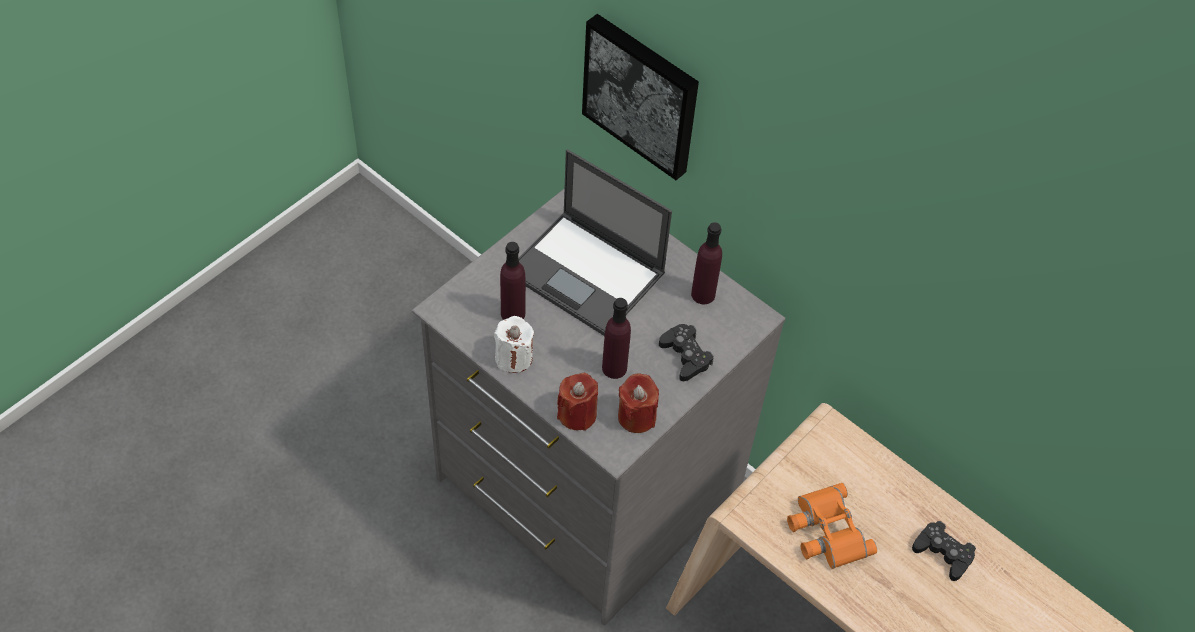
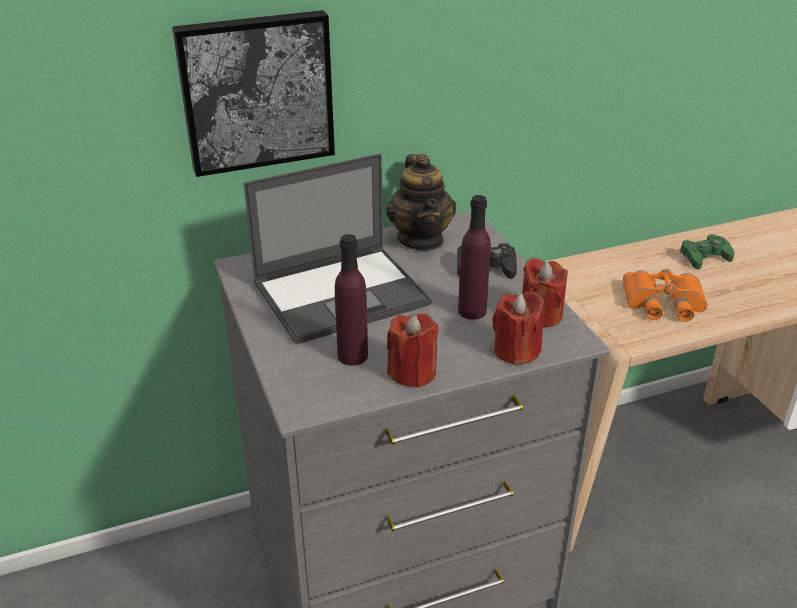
camera: 60 degrees left, 20 degrees down
white candle [494,316,534,373] -> red candle [387,313,438,388]
purple bottle [691,222,722,304] -> teapot [386,154,456,251]
black game controller [912,521,976,581] -> green game controller [680,234,735,270]

